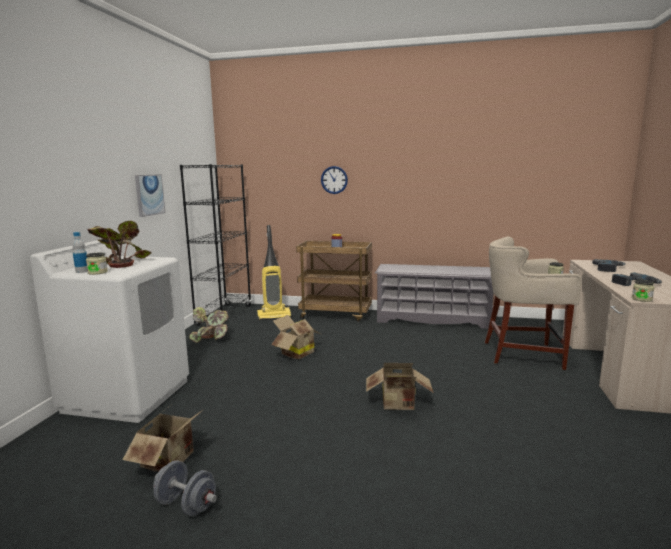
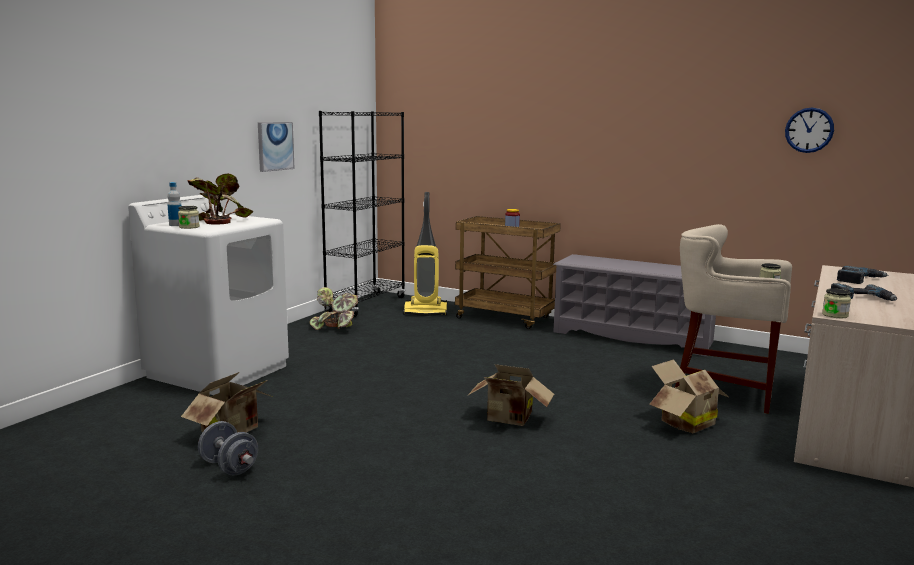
camera: 15 degrees right, 0 degrees up
cardboard box [271,315,321,359] -> cardboard box moved to [649,359,730,433]
wall clock [321,166,348,194] -> wall clock moved to [785,108,834,153]

